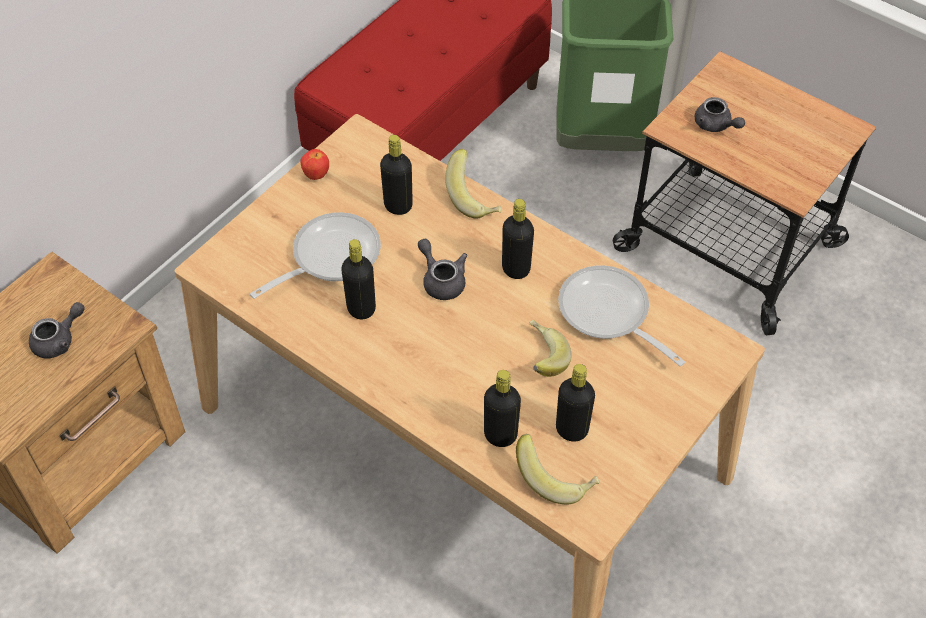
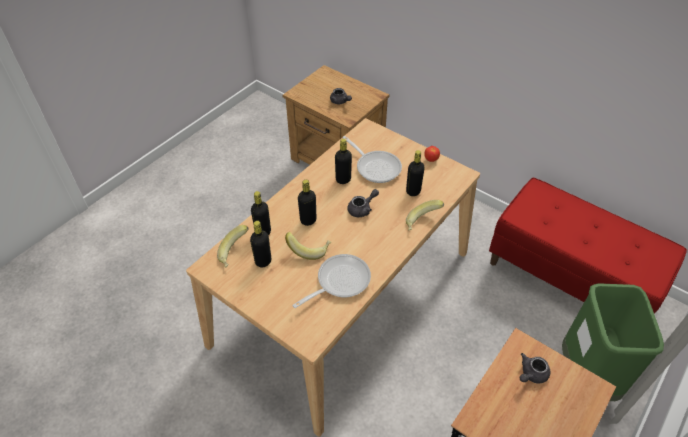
camera: 90 degrees right, 5 degrees down
black bottle [502,199,534,279] -> black bottle moved to [298,180,316,226]

